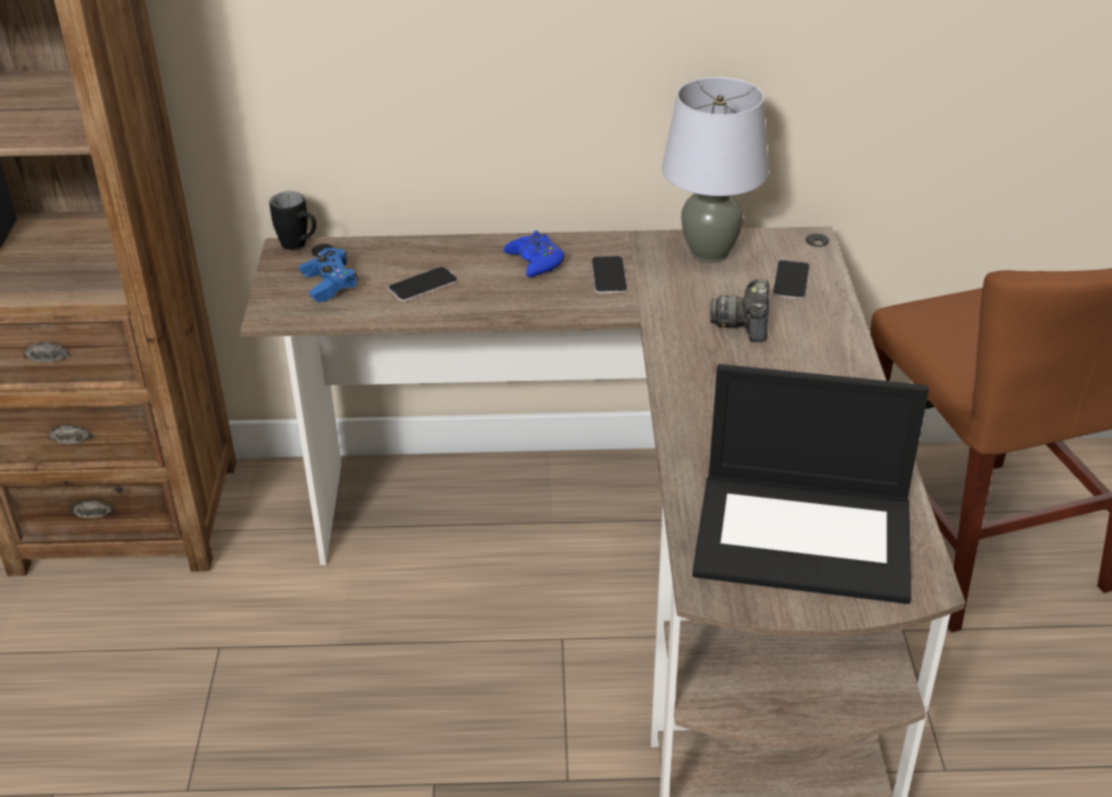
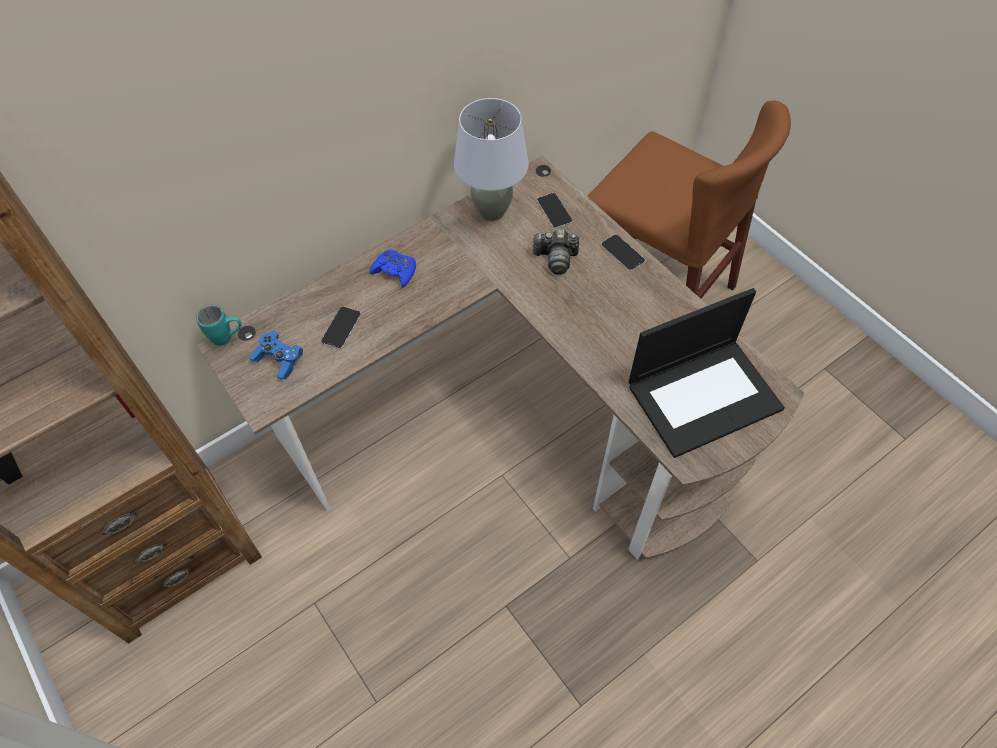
camera: 35 degrees left, 20 degrees up
black mug [269,191,316,250] -> turquoise mug [196,305,241,346]
phone [592,256,628,294] -> phone moved to [601,234,645,271]
camera [710,279,769,342] -> camera turned 60 degrees counterclockwise [532,230,579,274]

